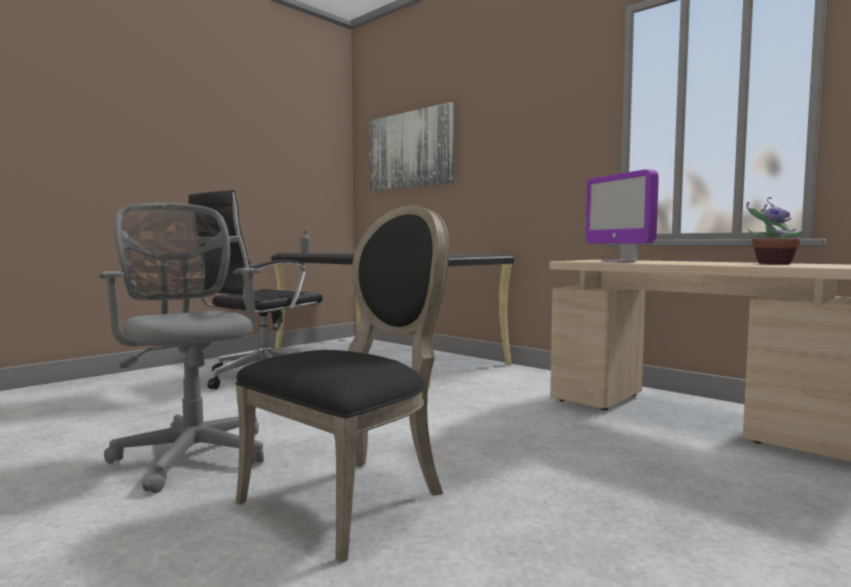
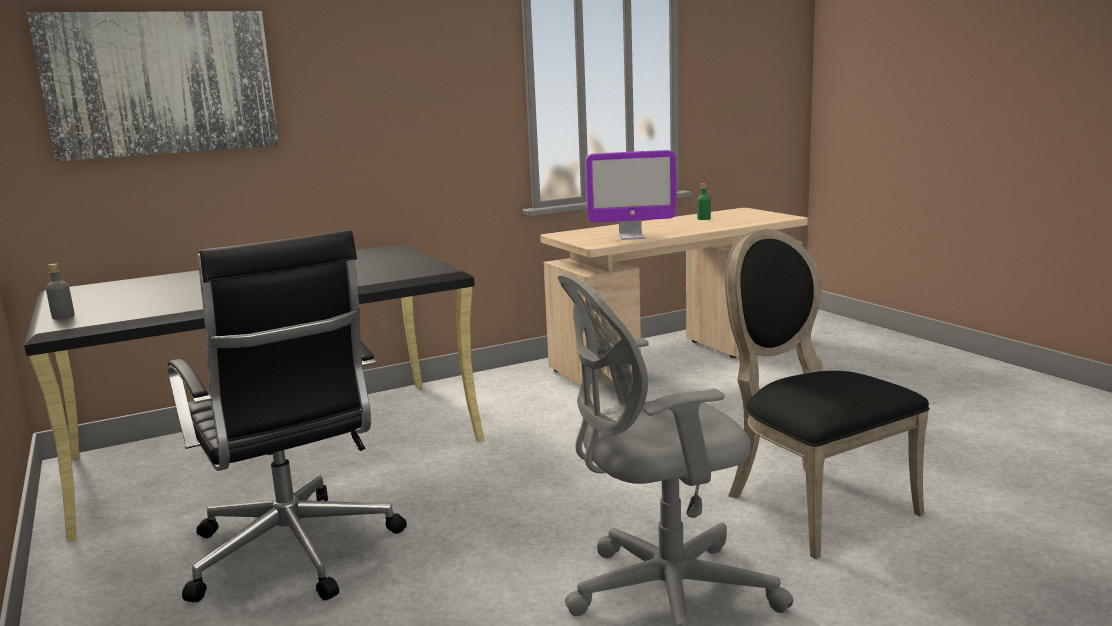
camera: 70 degrees left, 10 degrees up
potted plant [746,197,808,264] -> green bottle [697,183,711,220]

